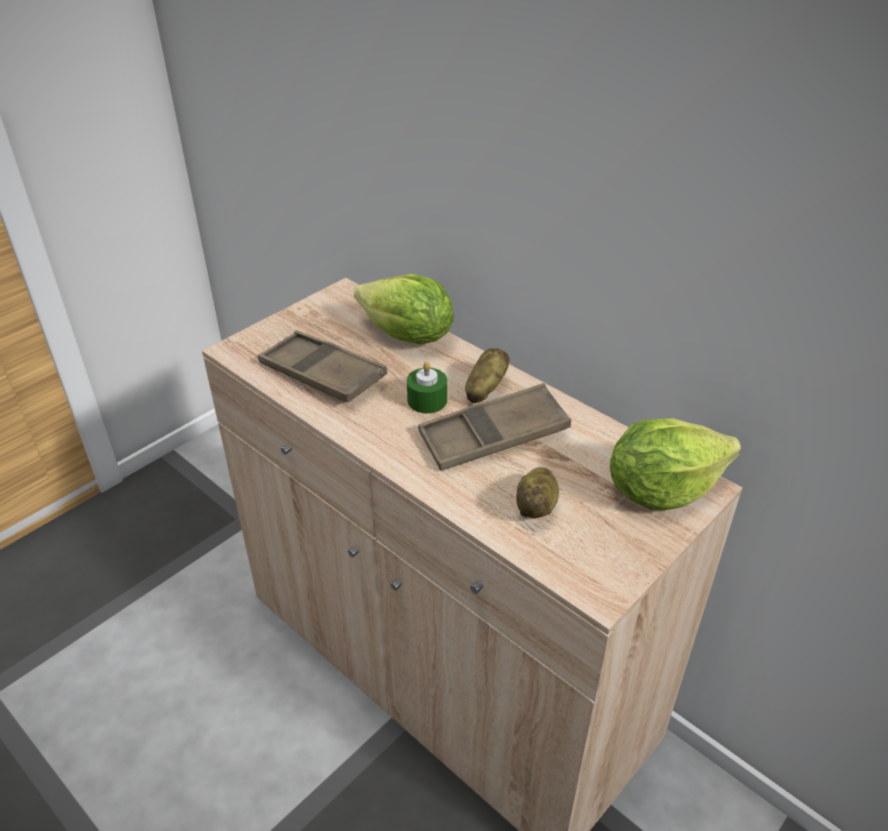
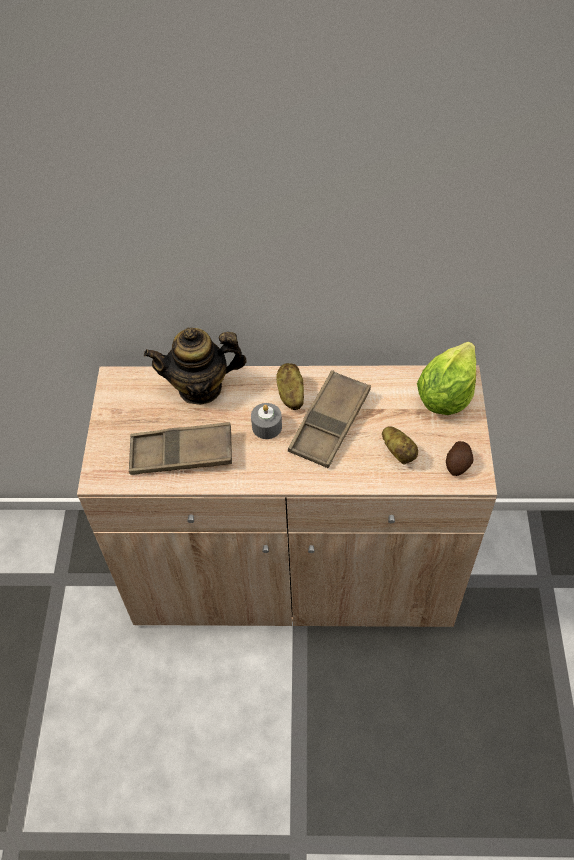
camera: 40 degrees left, 15 degrees up
lettuce [354,274,454,344] -> teapot [144,328,247,405]
green candle [407,362,447,413] -> grey candle [251,403,282,439]
none -> potato [446,441,474,476]

